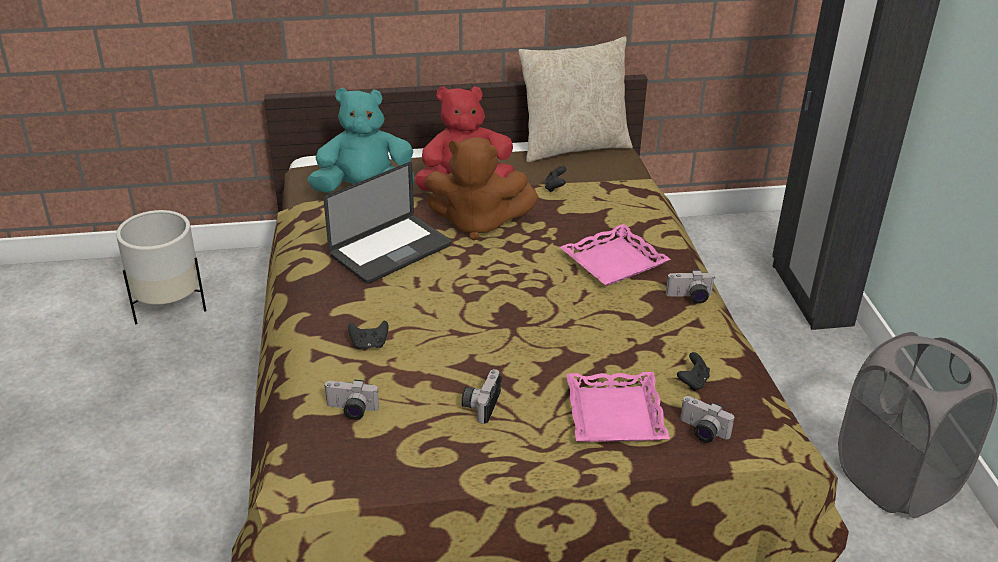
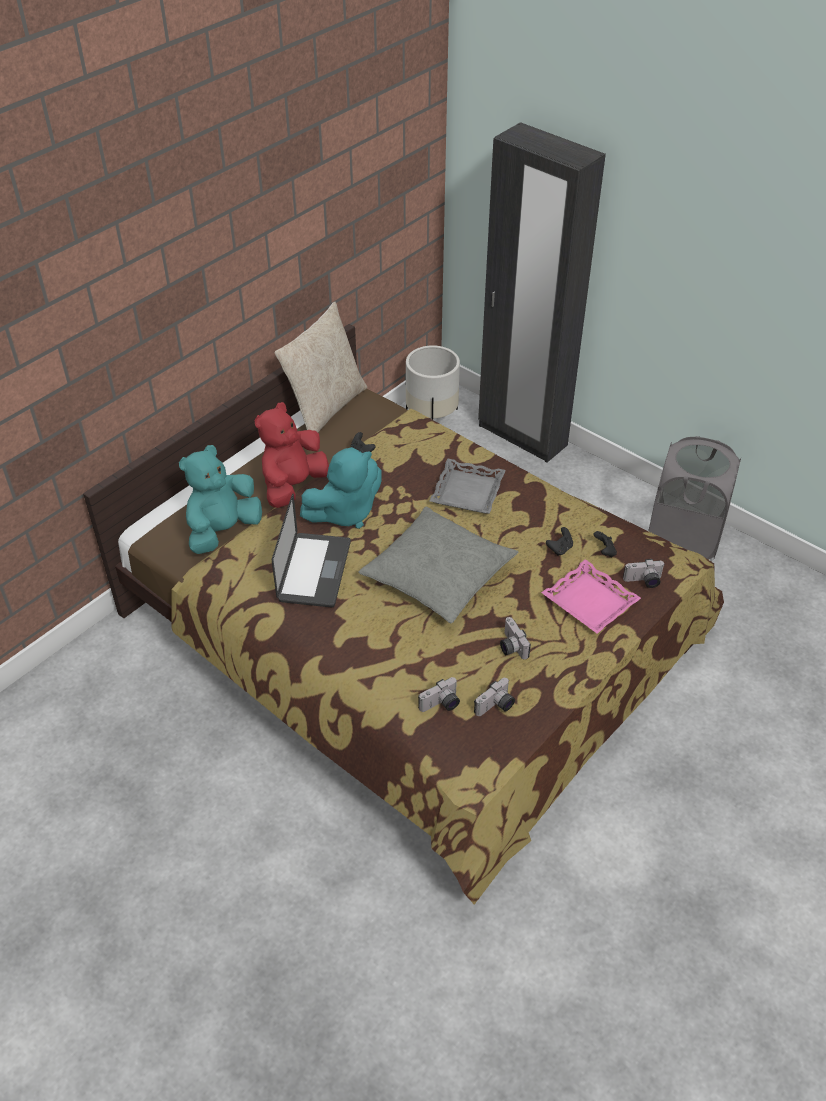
camera: 40 degrees left, 10 degrees up
white planter [116,210,206,324] -> white planter moved to [406,345,460,420]
black game controller [348,321,389,349] -> black game controller moved to [546,527,573,556]
brown plush toy [425,137,538,241] -> turquoise plush toy [300,447,382,529]
pink tray [560,224,671,286] -> grey tray [429,458,506,514]
camera [666,270,715,304] -> camera moved to [474,678,515,716]
none -> grey pillow [358,506,518,623]

